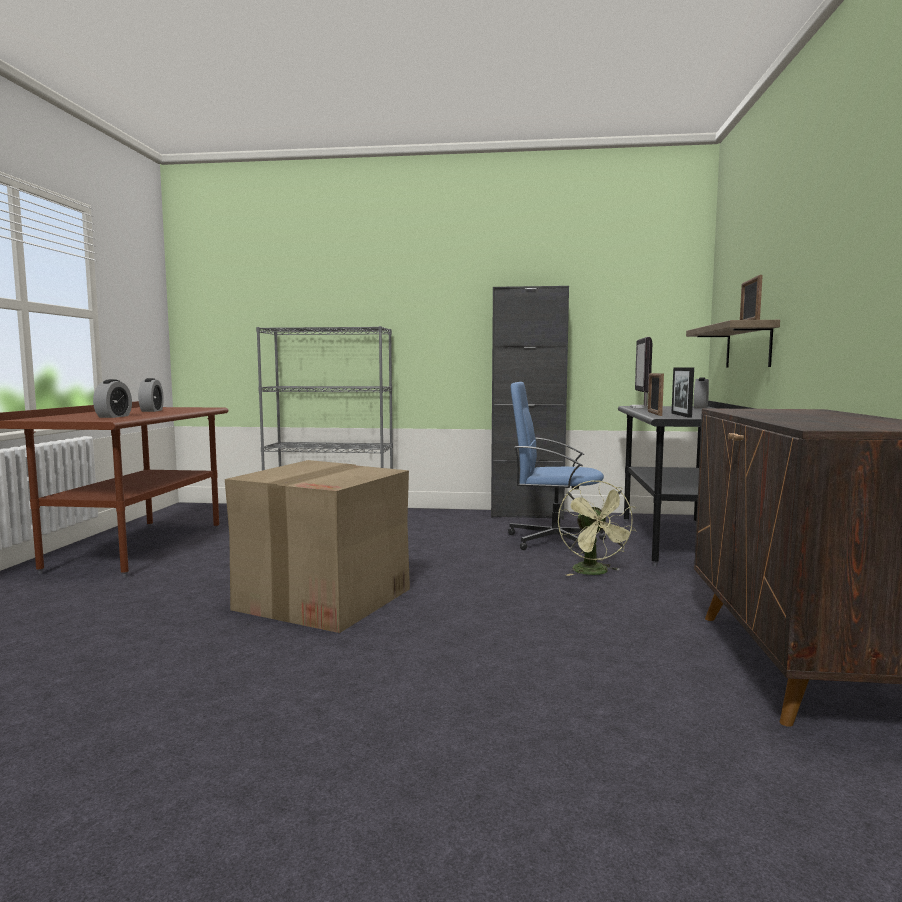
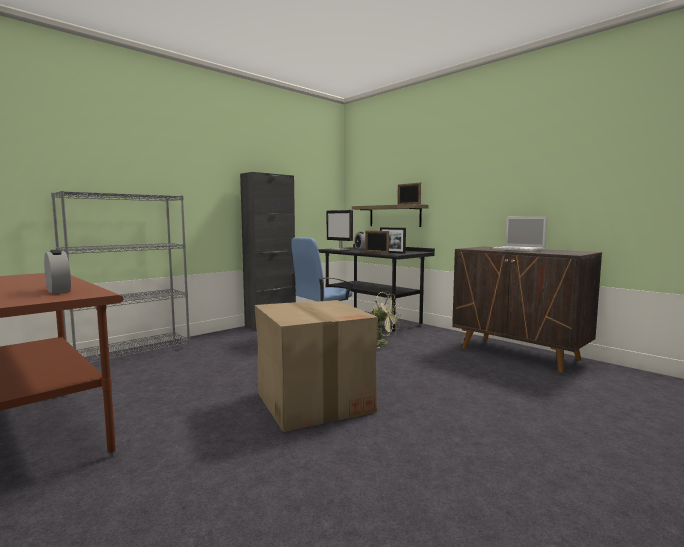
camera: 50 degrees left, 0 degrees up
alarm clock [138,378,164,412] -> none
none -> laptop [492,217,547,251]

